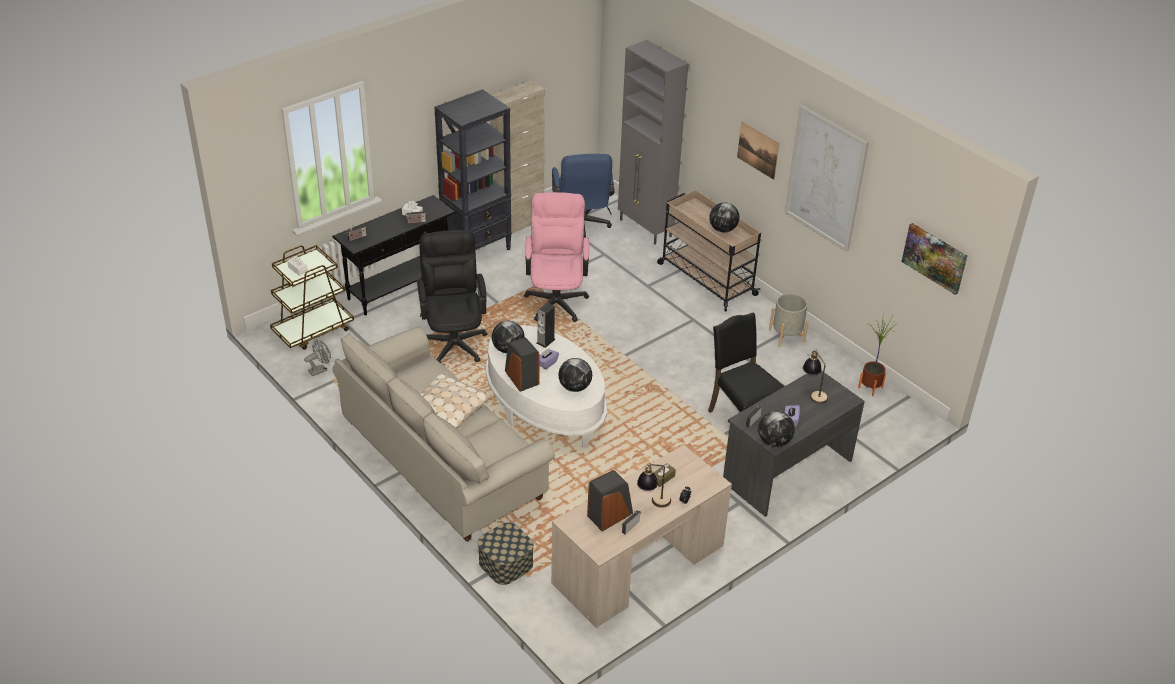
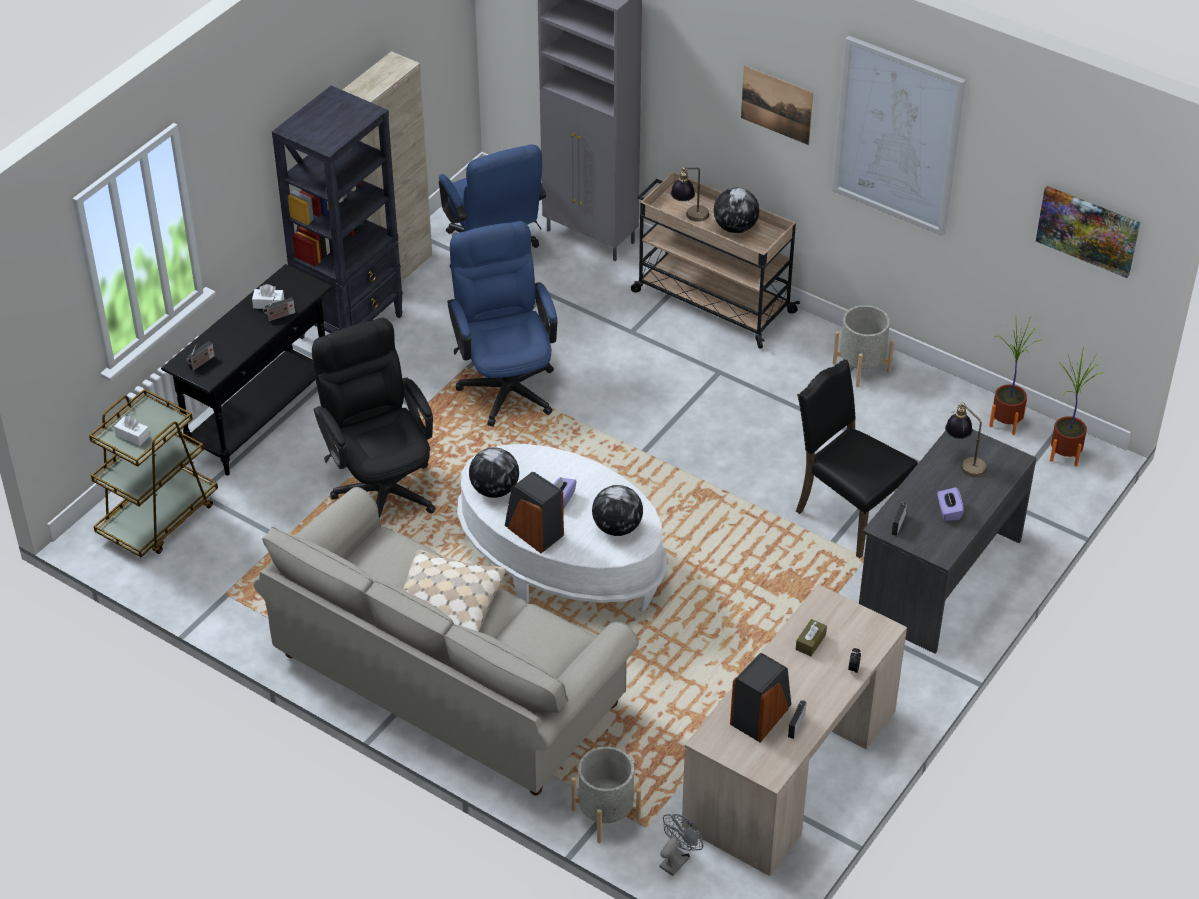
camera: 15 degrees left, 5 degrees up
grey fan [304,339,331,376] -> grey fan moved to [659,814,703,876]
storage box [478,522,534,585] -> grey planter [571,746,641,843]
pink office chair [524,192,589,322] -> blue office chair [447,221,558,426]
speaker [536,302,556,348] -> none
table lamp [637,463,671,508] -> table lamp moved to [671,167,709,222]
globe [758,411,795,447] -> none
none -> potted plant [1050,347,1104,466]

